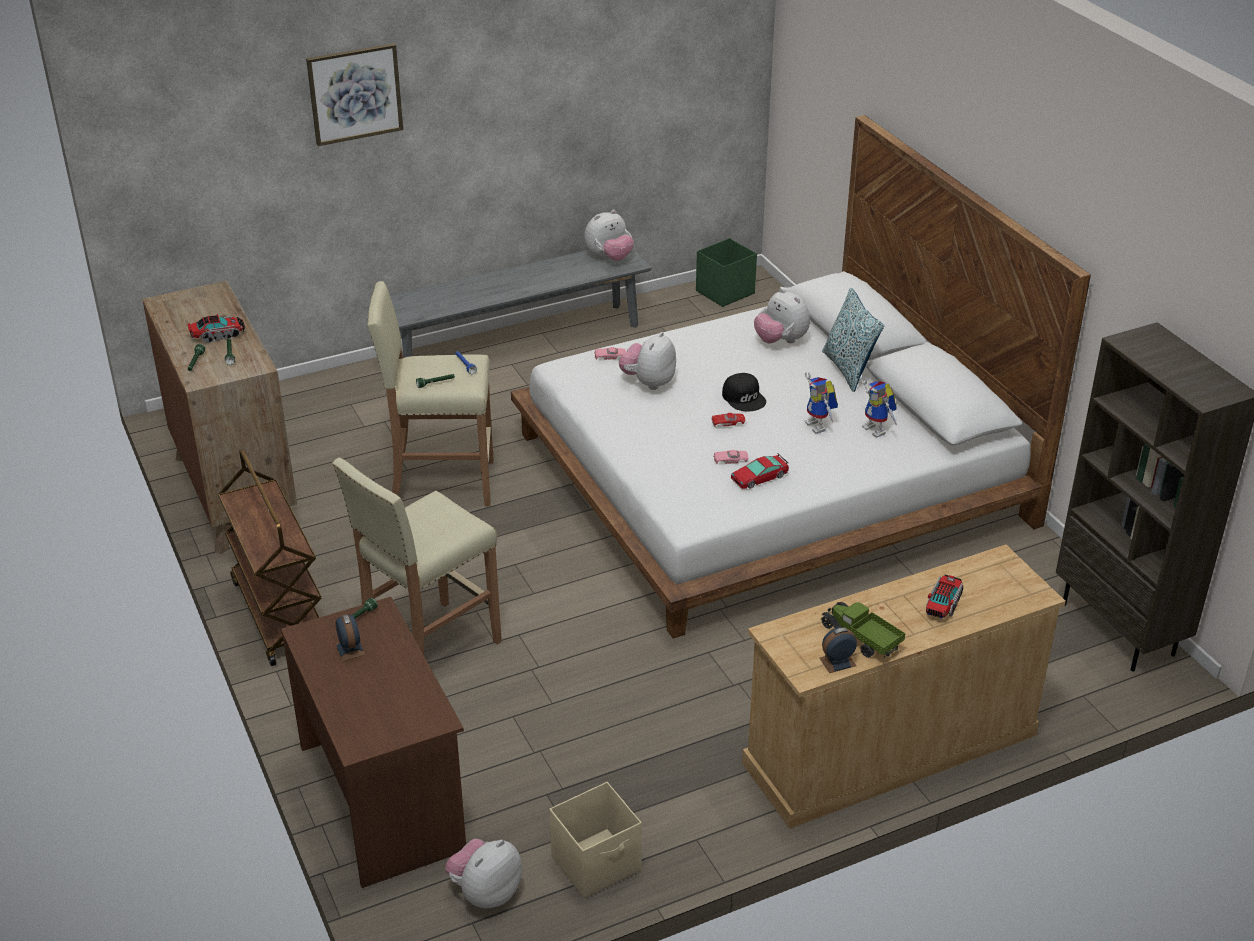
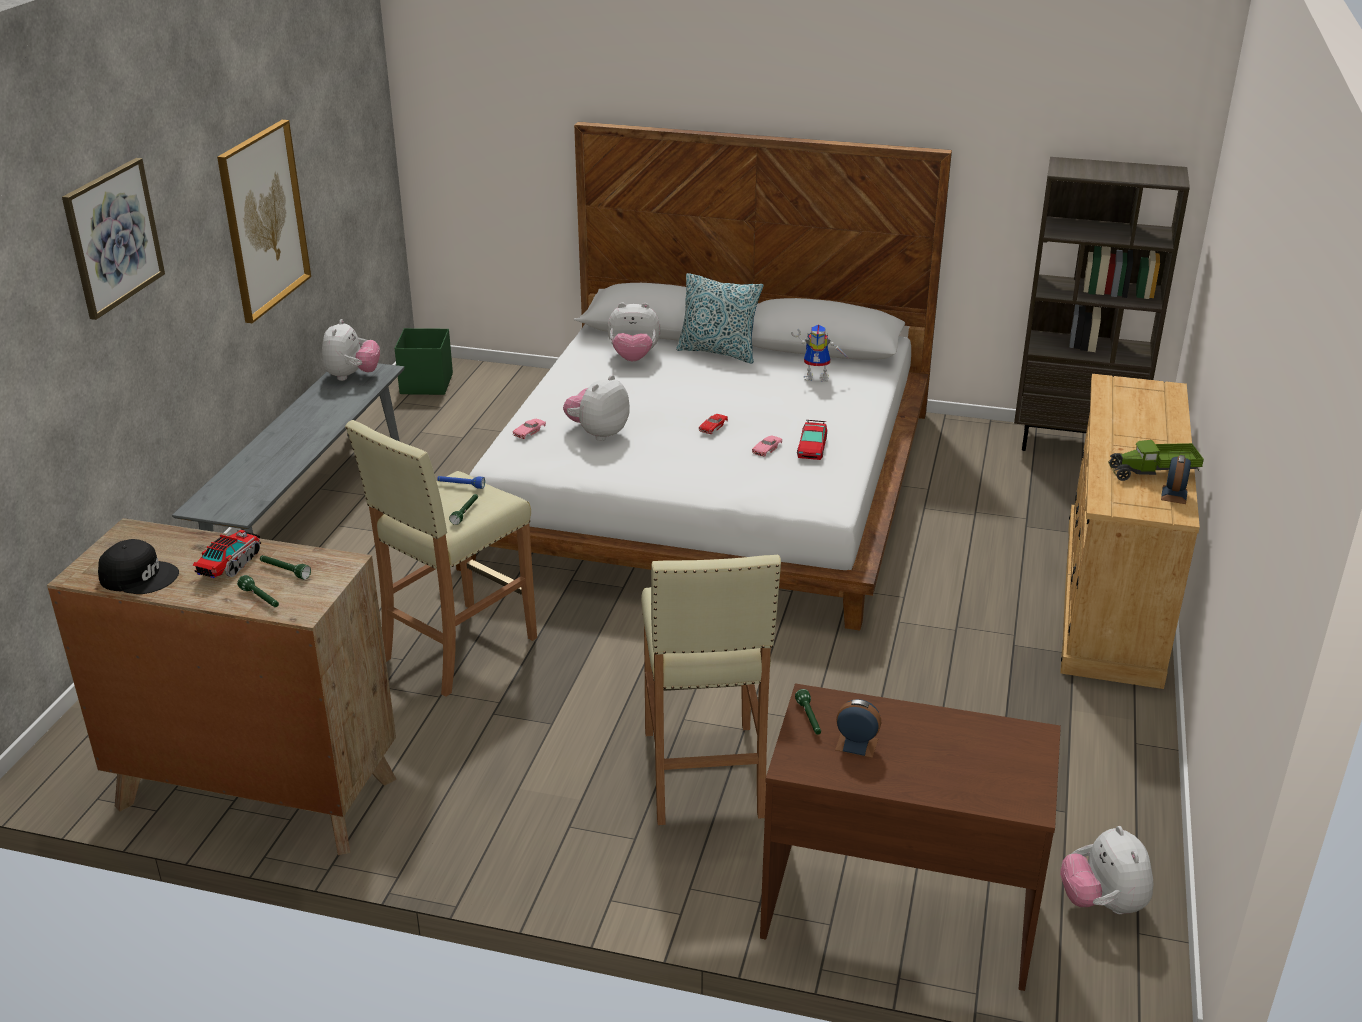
camera: 50 degrees left, 5 degrees down
brown cart [218,449,322,666] -> none
beige storage box [549,782,642,898] -> none
plush toy [619,332,676,390] -> plush toy turned 60 degrees clockwise [563,375,630,441]
black cap [722,373,766,411] -> black cap moved to [98,539,179,594]
toy robot [805,372,838,434] -> none
toy truck [926,574,963,619] -> none
none -> picture [217,120,311,323]

